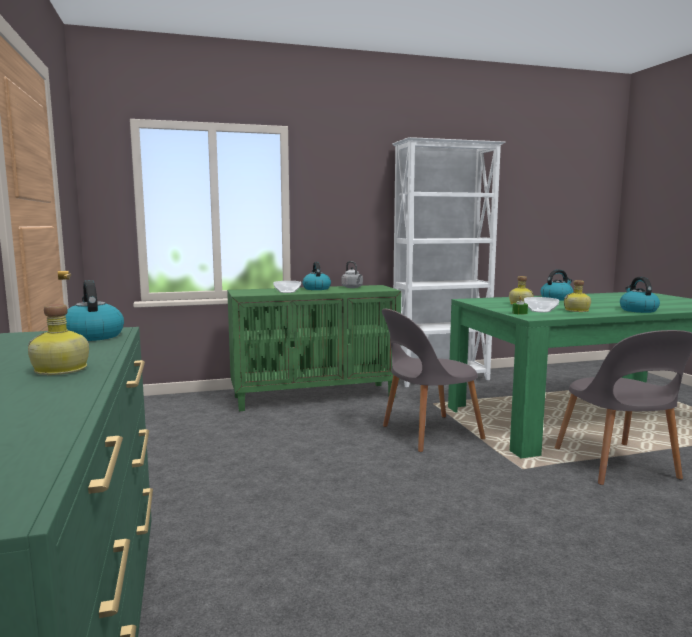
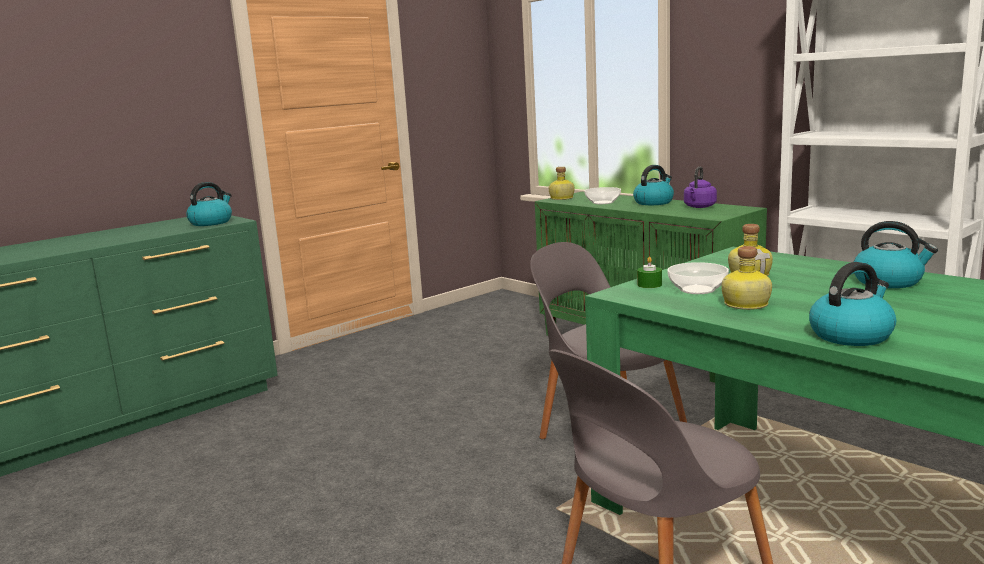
camera: 65 degrees right, 5 degrees up
bottle [28,304,89,375] -> bottle moved to [549,167,575,200]
grey kettle [342,261,363,288] -> purple kettle [684,167,717,208]

